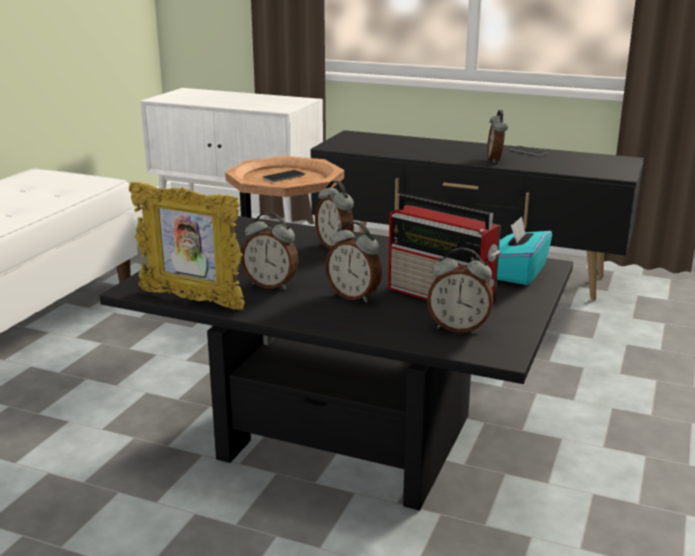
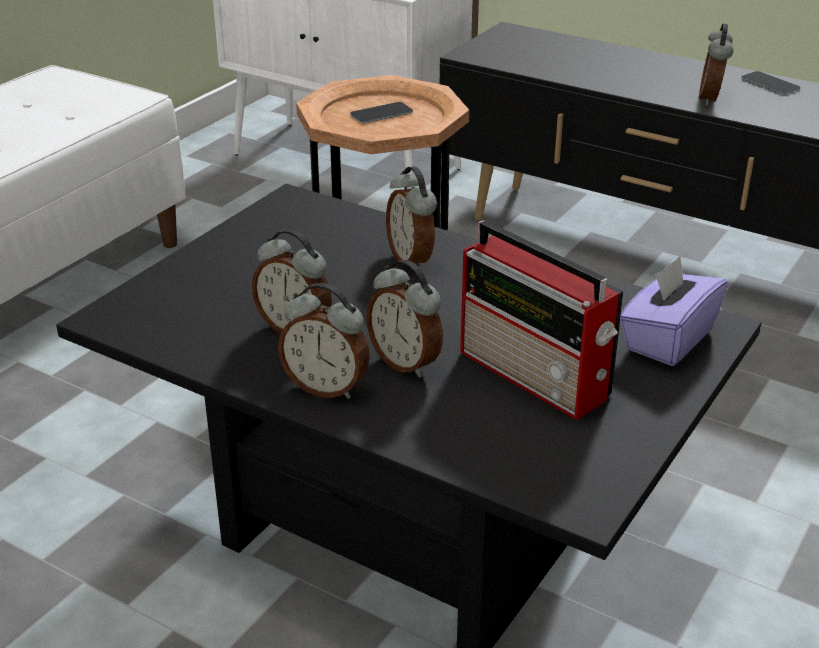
camera: 10 degrees right, 10 degrees up
picture frame [129,182,245,310] -> none
alarm clock [427,248,493,333] -> alarm clock moved to [278,283,370,399]
turquoise tissue box [497,216,552,285] -> purple tissue box [620,256,727,366]

